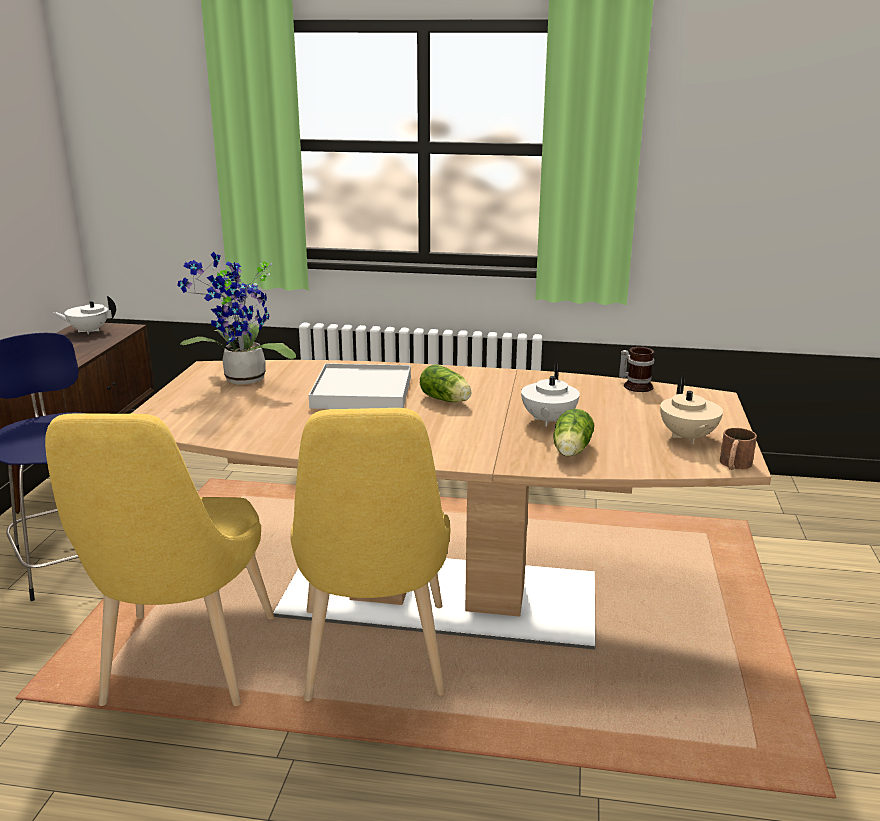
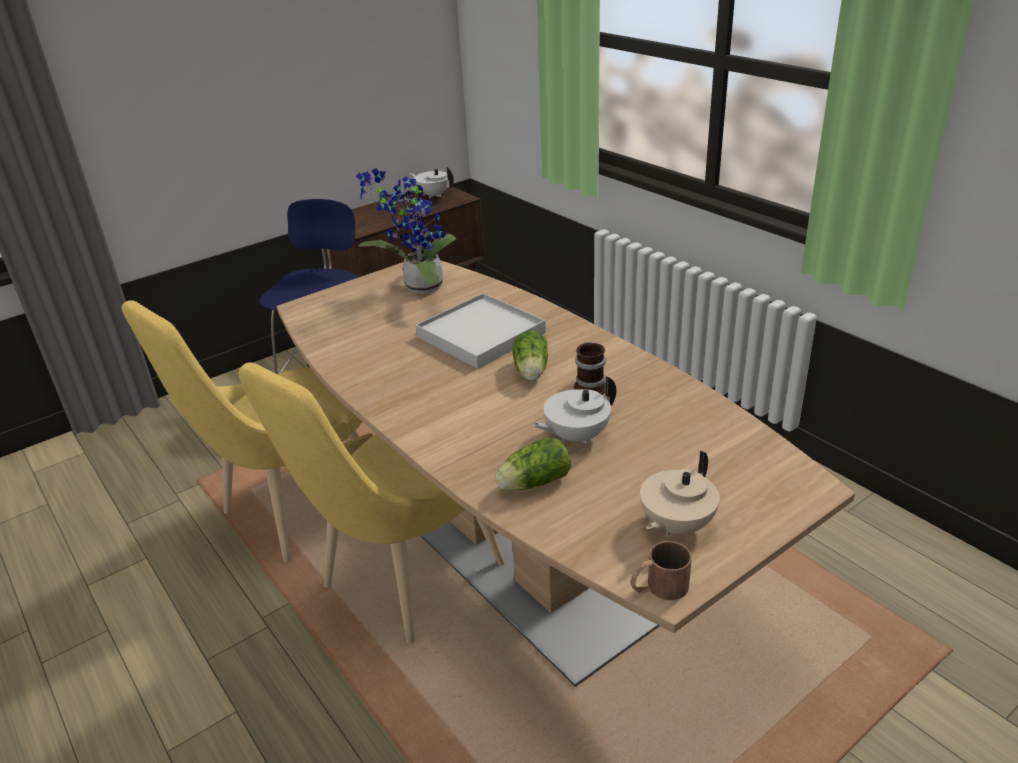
camera: 45 degrees right, 10 degrees up
mug [619,347,655,392] -> mug moved to [574,342,606,395]

